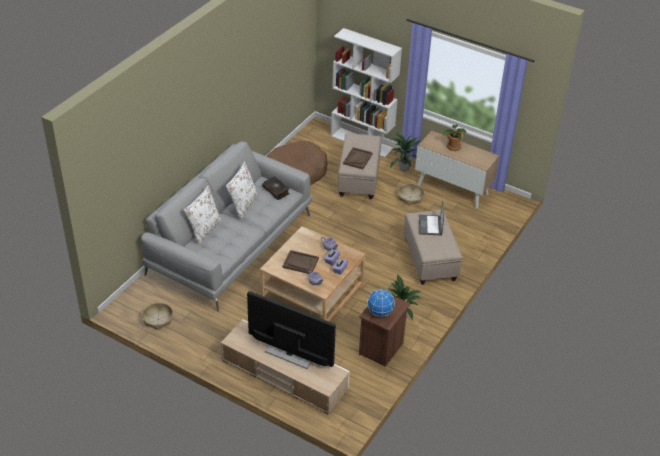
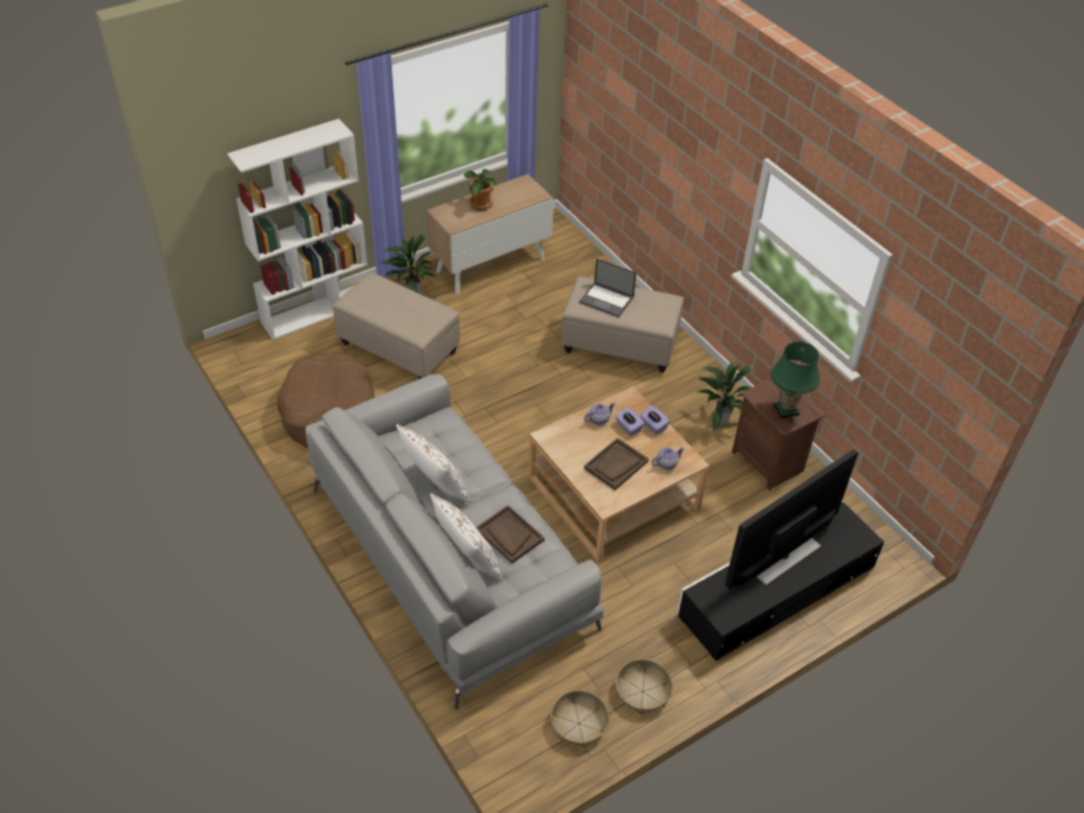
camera: 65 degrees left, 5 degrees up
beige tv stand [221,319,350,415] -> black tv stand [677,502,884,661]
book [262,176,290,200] -> none
brown tray [343,147,373,169] -> brown tray moved to [476,505,544,564]
globe [367,289,395,317] -> green table lamp [771,342,820,419]
basket [398,184,424,205] -> basket moved to [616,659,673,715]

